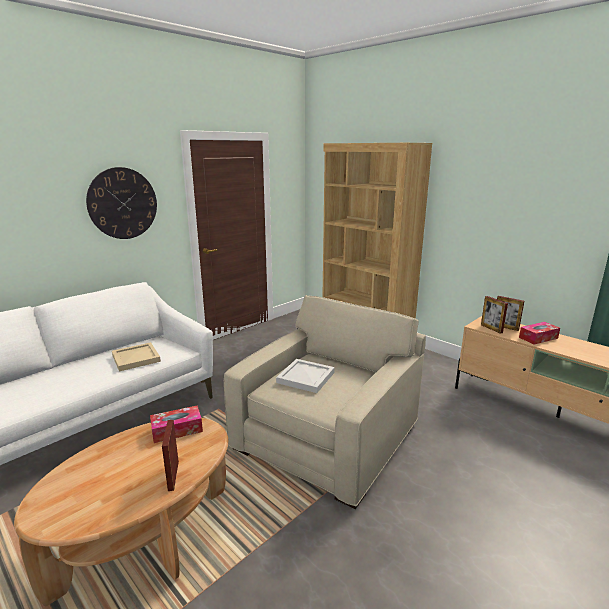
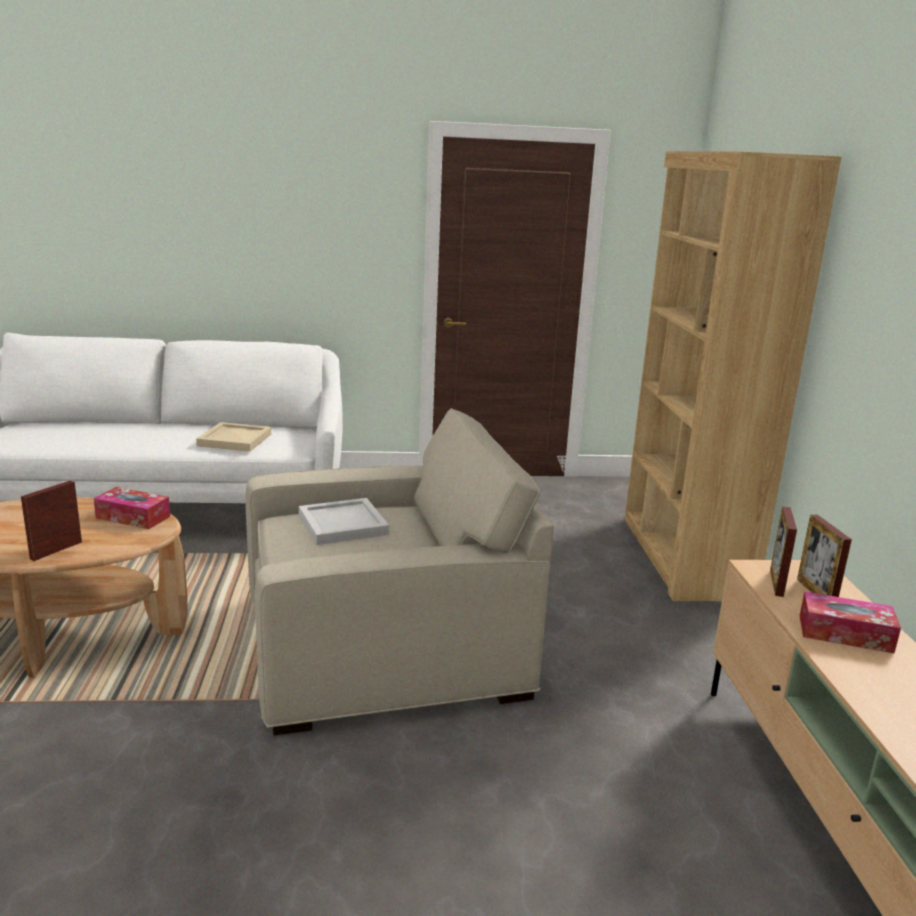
camera: 40 degrees right, 0 degrees up
wall clock [86,167,157,239] -> none

